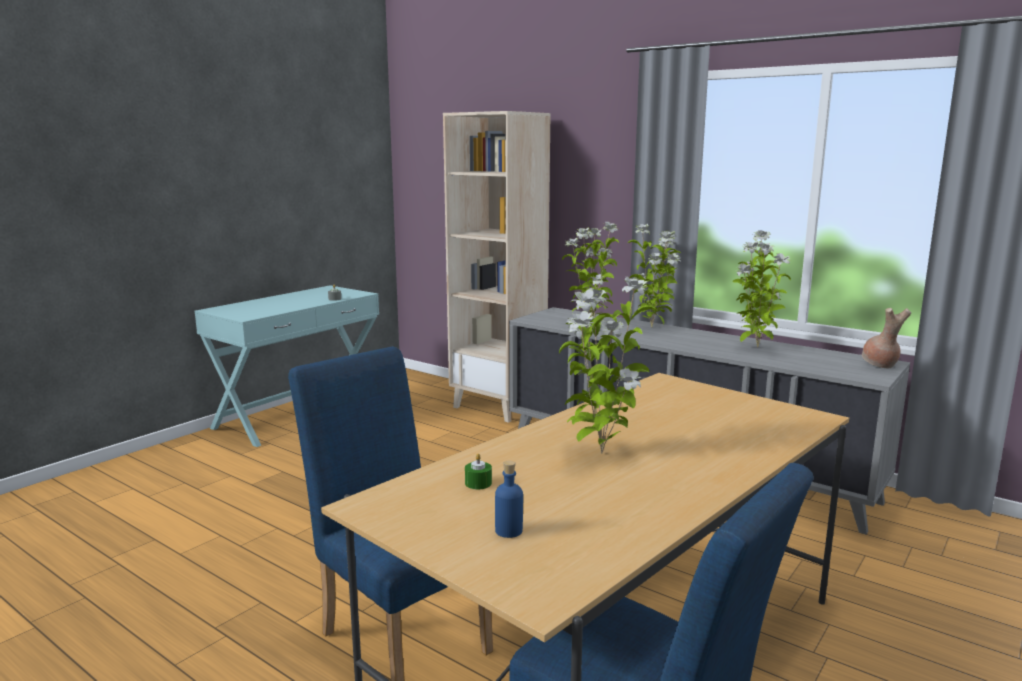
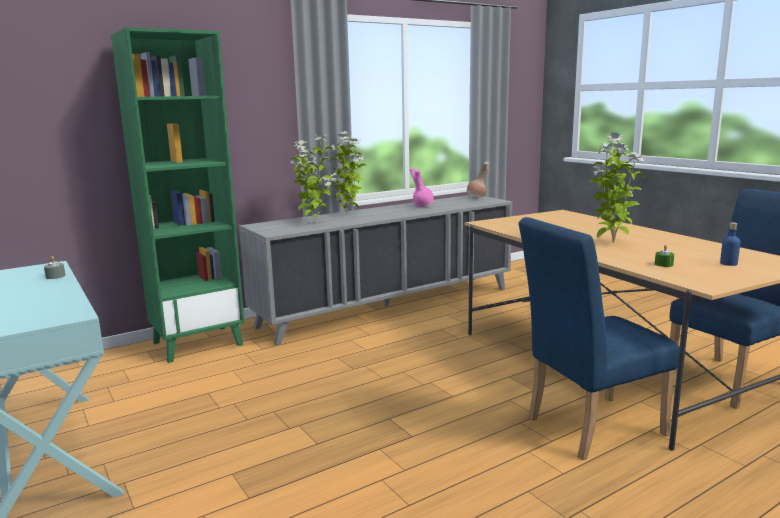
camera: 70 degrees left, 0 degrees up
beige bookcase [443,111,551,423] -> green bookcase [111,27,244,363]
potted plant [732,230,791,348] -> pink vase [410,168,434,207]

